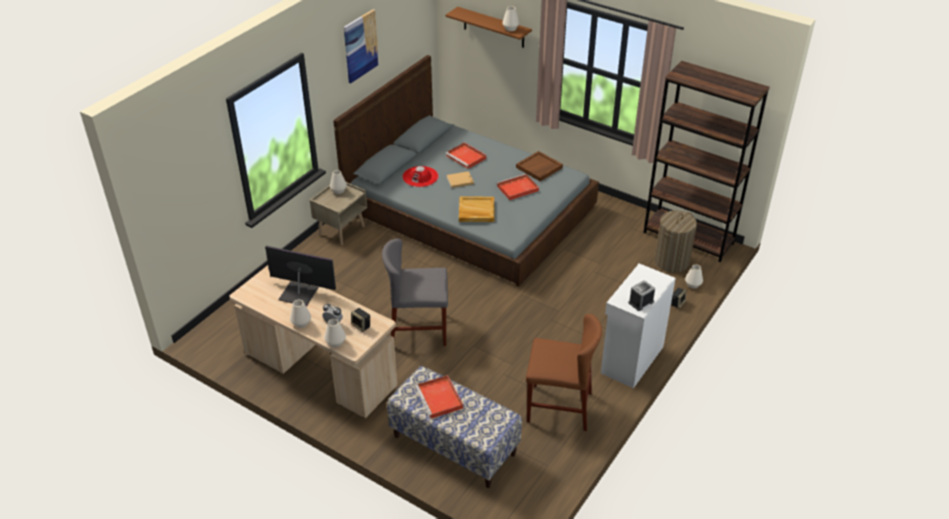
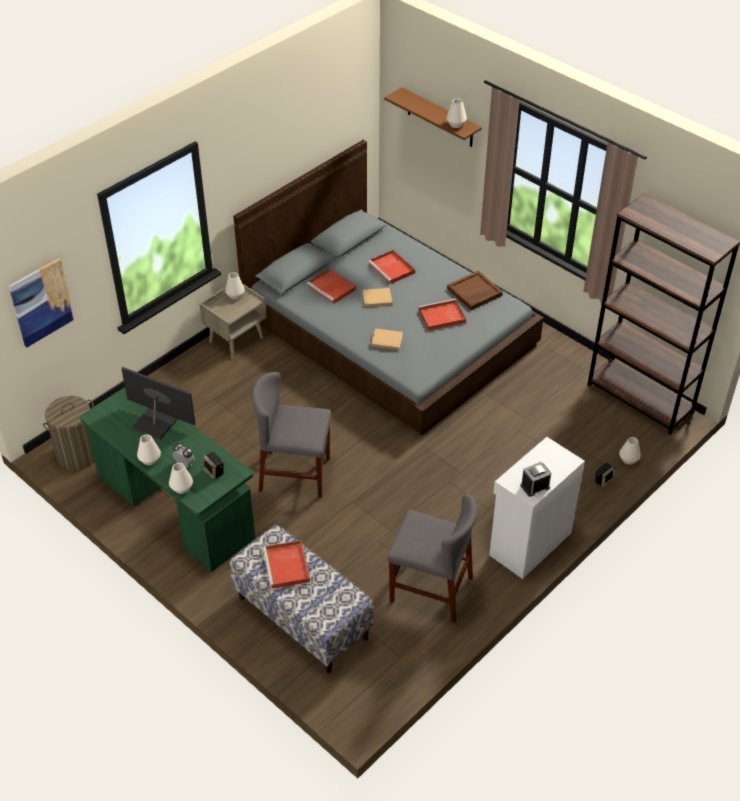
camera: 10 degrees right, 5 degrees up
beige desk [229,265,397,418] -> green desk [80,387,256,572]
picture [344,9,379,83] -> picture moved to [9,258,75,348]
red hat [402,166,438,187] -> red tray [307,269,356,304]
beige tray [459,196,494,222] -> beige book [371,328,403,350]
brown chair [526,314,602,431] -> grey chair [387,494,478,623]
laundry basket [654,211,697,273] -> laundry basket moved to [43,396,94,470]

